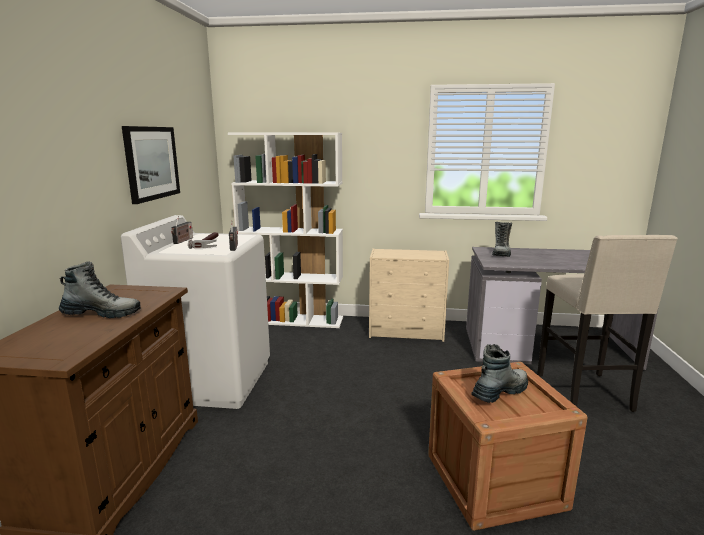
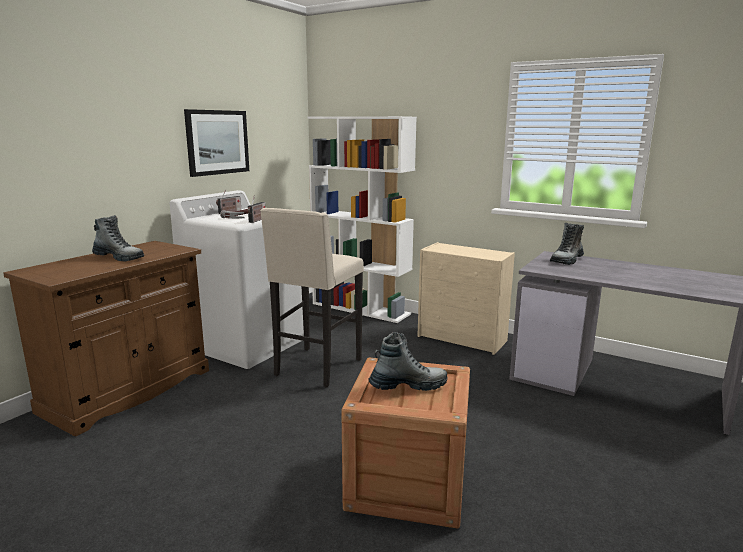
camera: 25 degrees right, 0 degrees up
beige stool [537,235,678,412] -> beige stool moved to [260,208,364,387]

